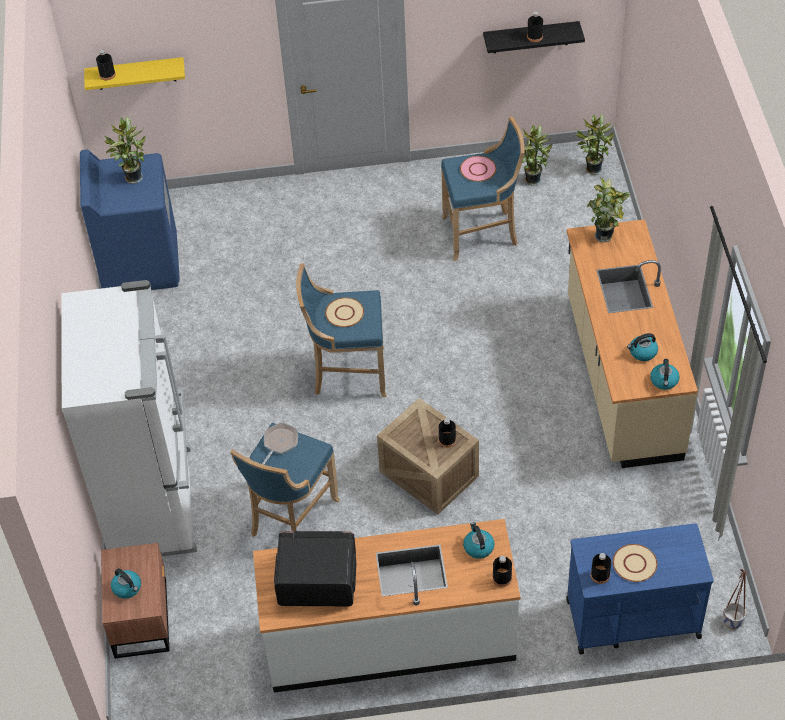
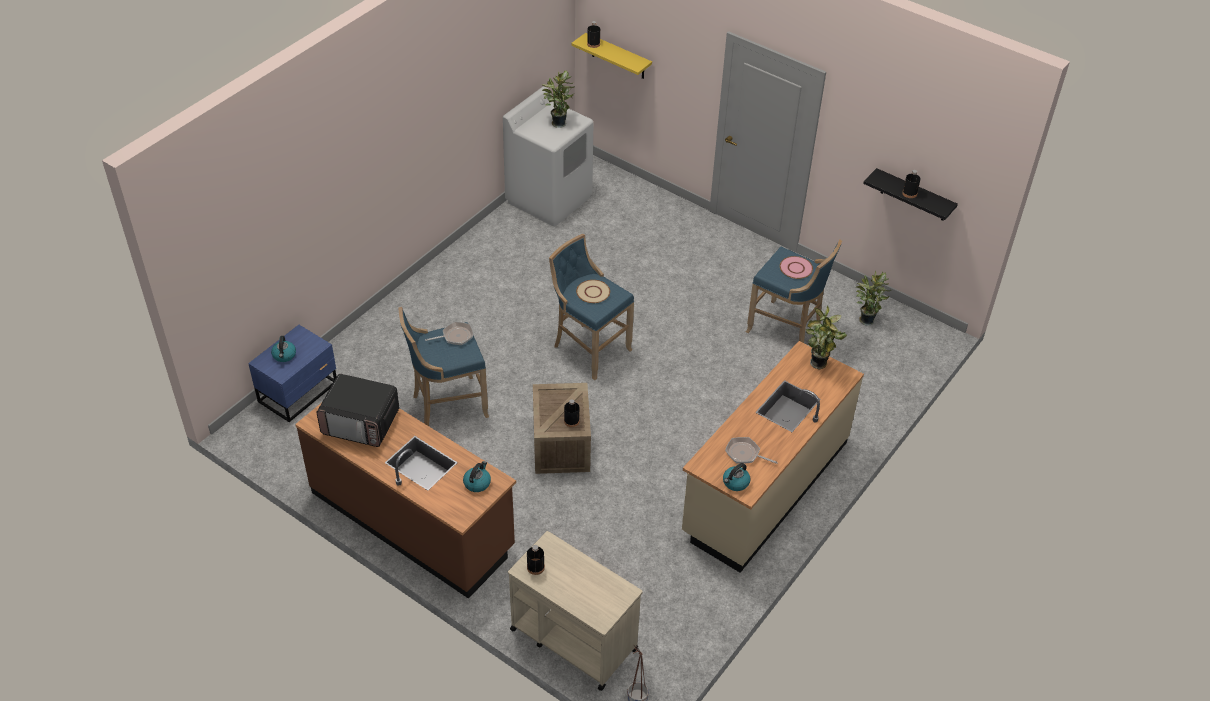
camera: 40 degrees right, 5 degrees down
white fridge [61,280,197,556] -> none
blue washing machine [80,150,180,290] -> white washing machine [503,87,594,227]
brown nightstand [101,543,170,658] -> blue nightstand [248,325,337,422]
white counter [253,519,520,693] -> brown counter [295,403,516,599]
microwave [274,531,356,606] -> microwave turned 150 degrees clockwise [316,374,399,447]
black bottle [492,556,512,587] -> none
blue cart [566,523,714,655] -> beige cart [508,531,643,691]
potted plant [576,113,614,175] -> none
beige plate [613,544,657,582] -> none
kettle [627,333,658,361] -> frying pan [725,437,778,464]

